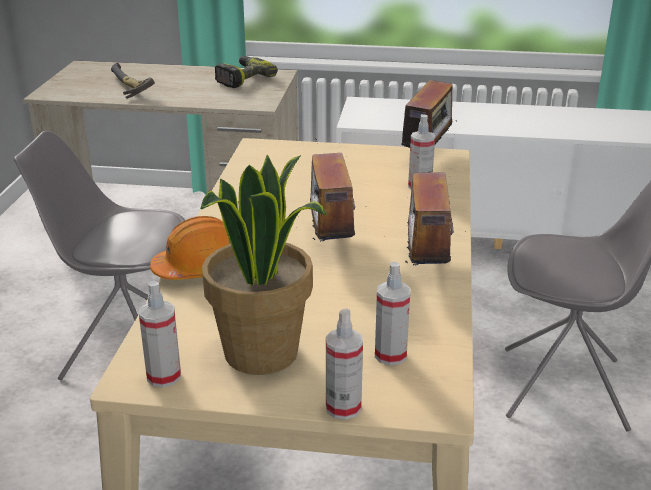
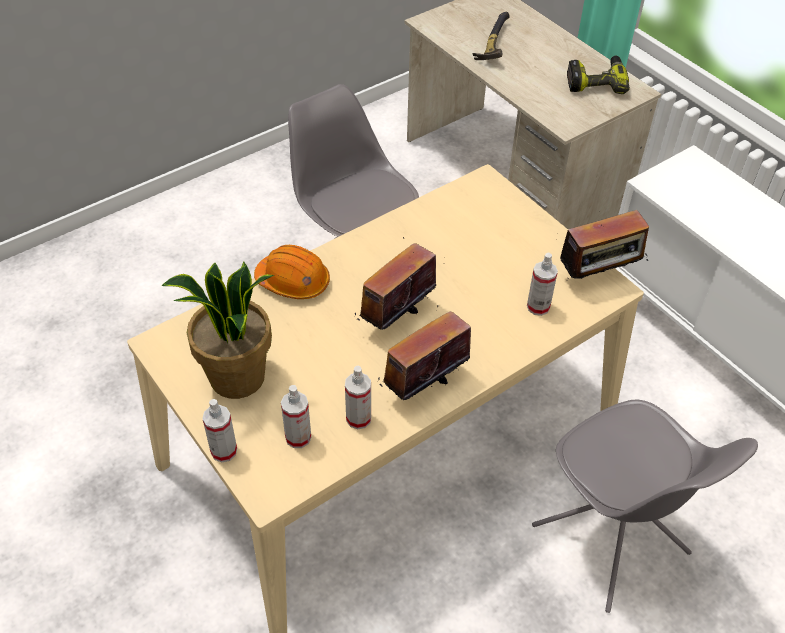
camera: 45 degrees right, 20 degrees up
spray bottle [139,281,181,388] -> spray bottle moved to [345,366,371,429]

